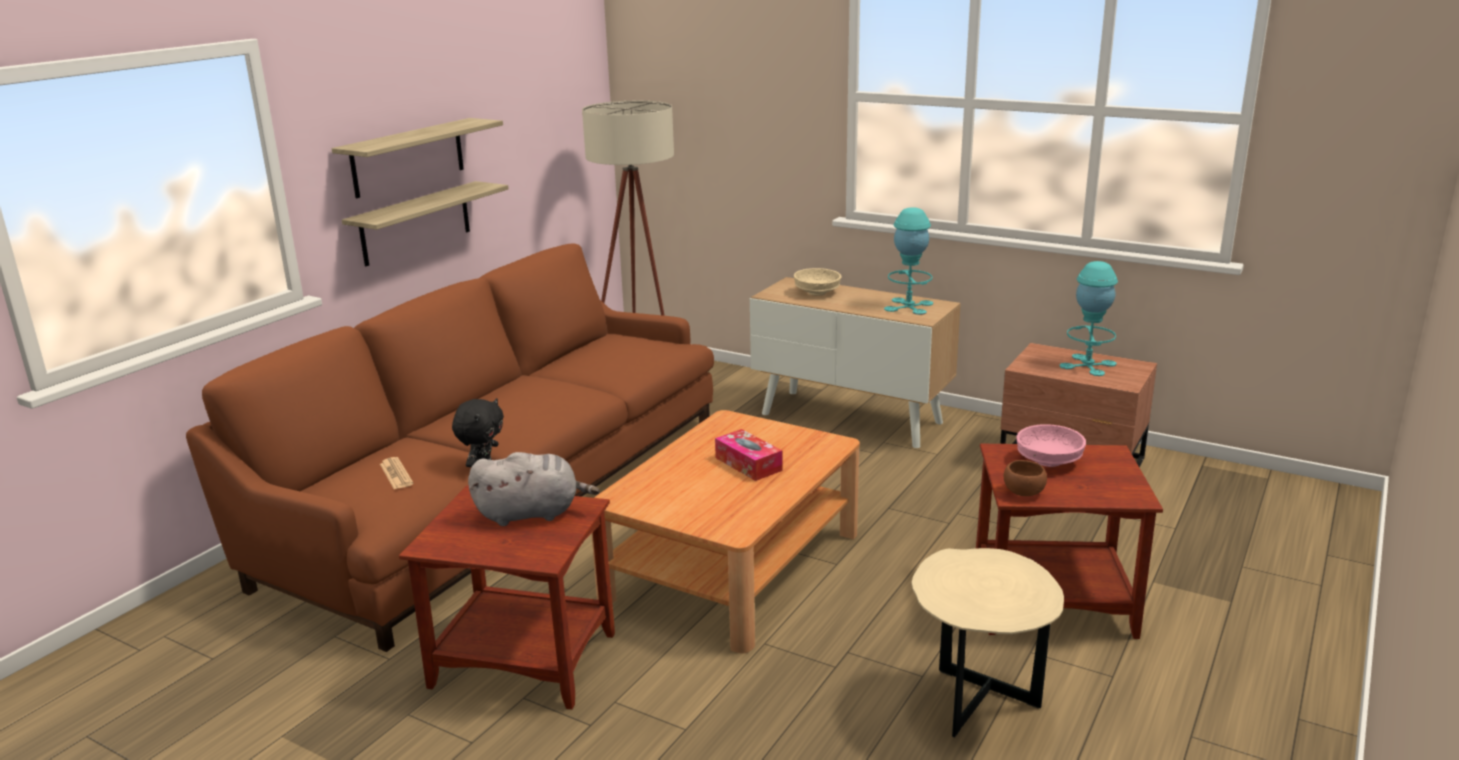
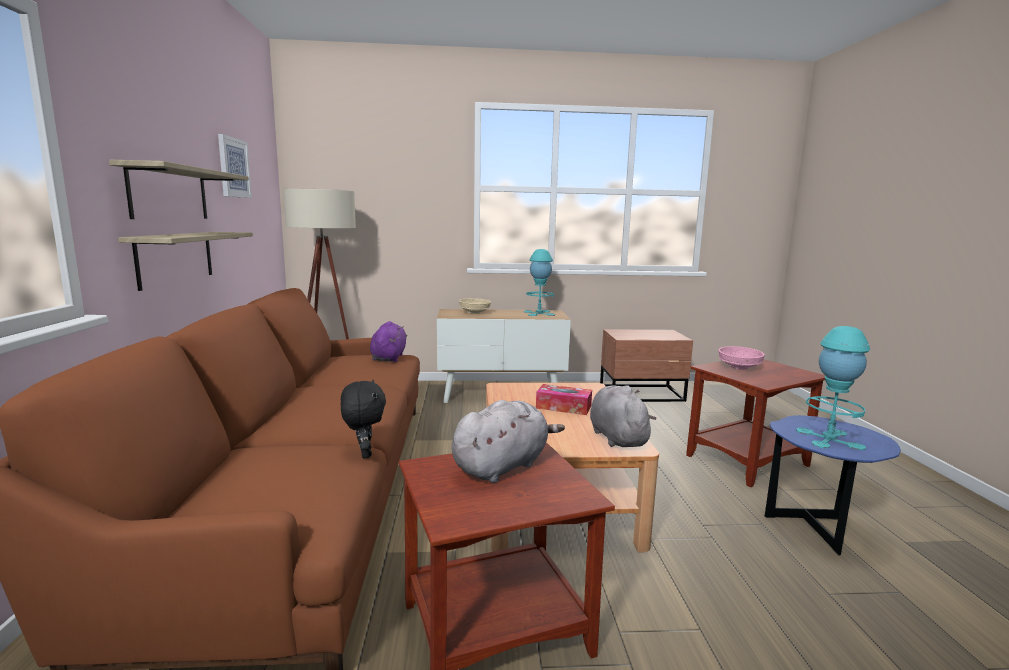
camera: 35 degrees left, 10 degrees down
newspaper [380,457,414,489] -> none
beige side table [911,548,1064,738] -> blue side table [765,415,901,555]
brown bowl [1004,460,1047,496] -> none
turquoise table lamp [1060,261,1118,376] -> turquoise table lamp moved to [796,326,870,450]
none -> picture [218,134,252,198]
none -> purple plush toy [370,321,407,362]
none -> grey plush toy [590,385,656,447]

